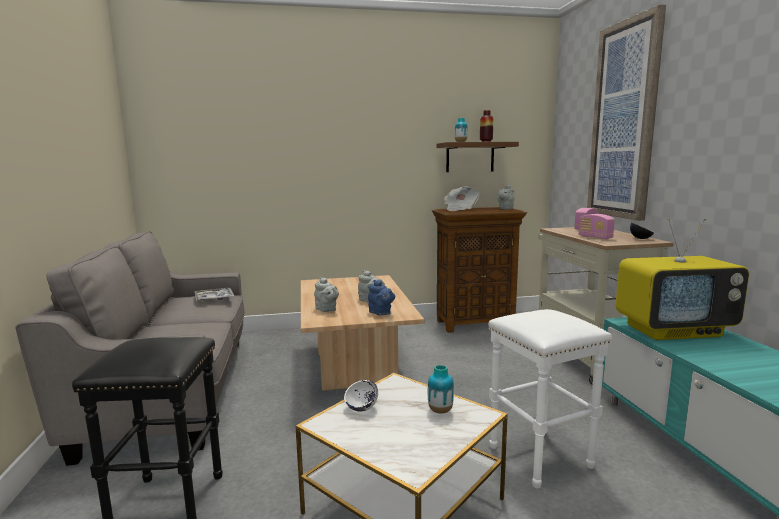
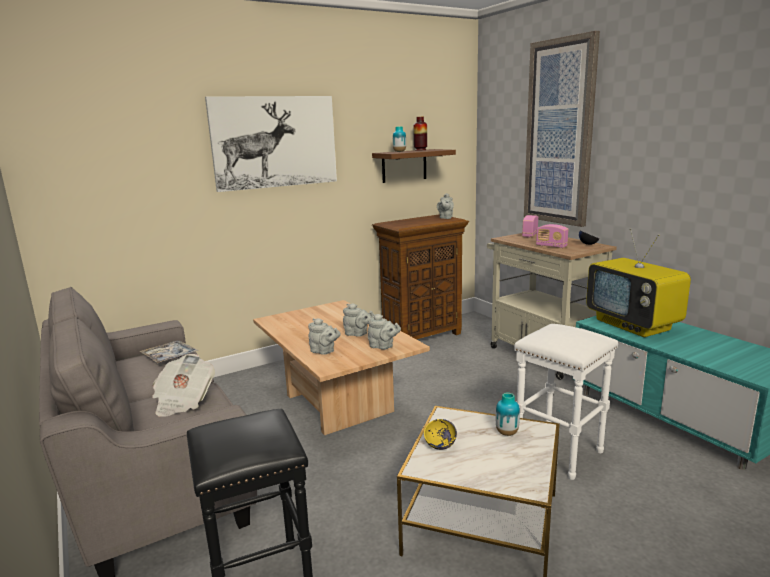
camera: 20 degrees left, 5 degrees up
white bowl [344,380,378,412] -> yellow bowl [424,419,457,450]
blue teapot [368,280,395,316] -> grey teapot [368,314,401,350]
newspaper [444,186,481,211] -> newspaper moved to [152,354,215,417]
television [615,218,749,340] -> television turned 90 degrees clockwise [586,228,691,337]
none -> picture [205,96,337,192]

